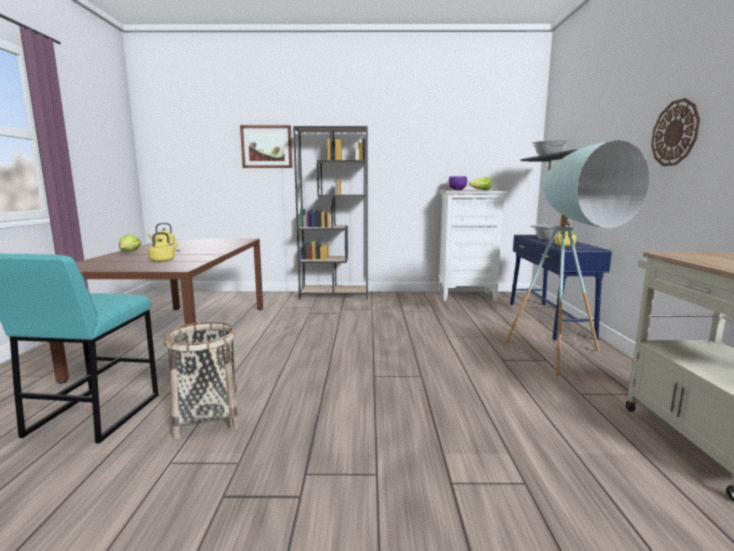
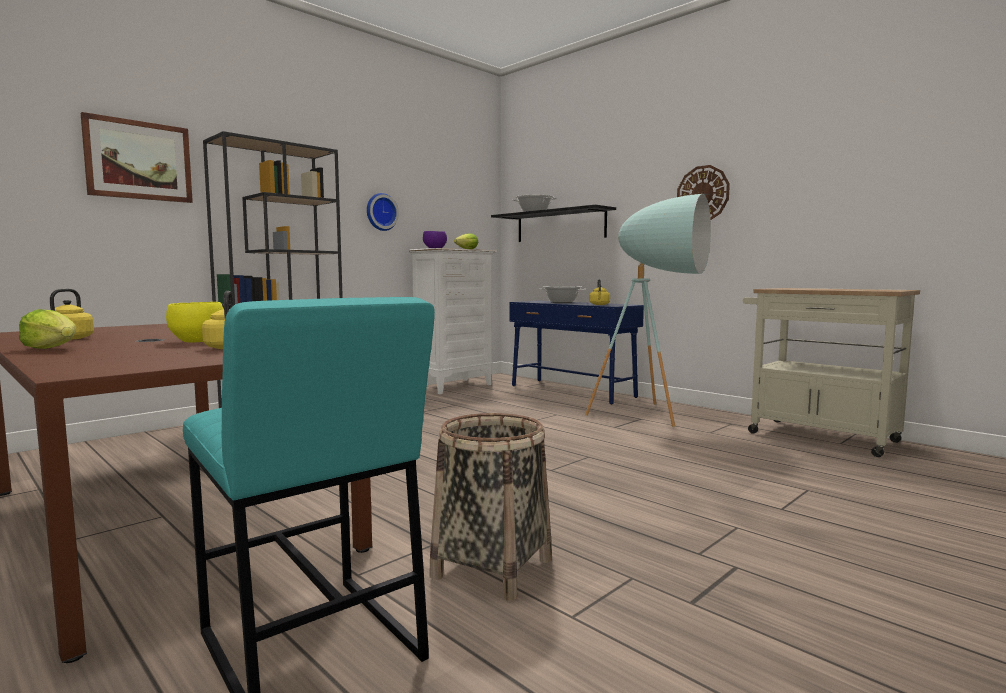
camera: 45 degrees left, 5 degrees down
none -> yellow bowl [166,302,224,343]
none -> wall clock [367,193,399,231]

